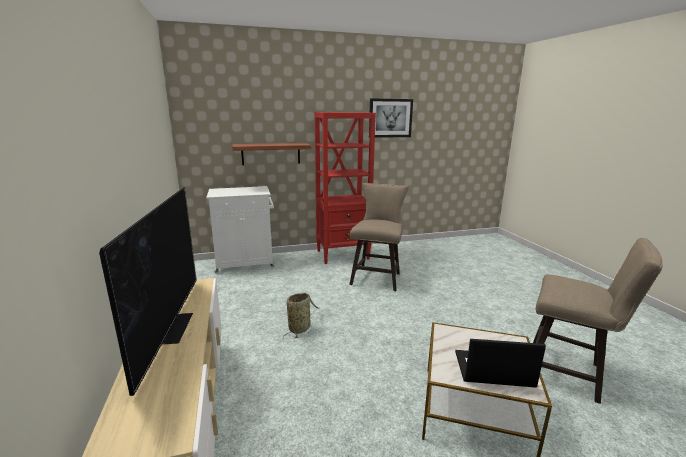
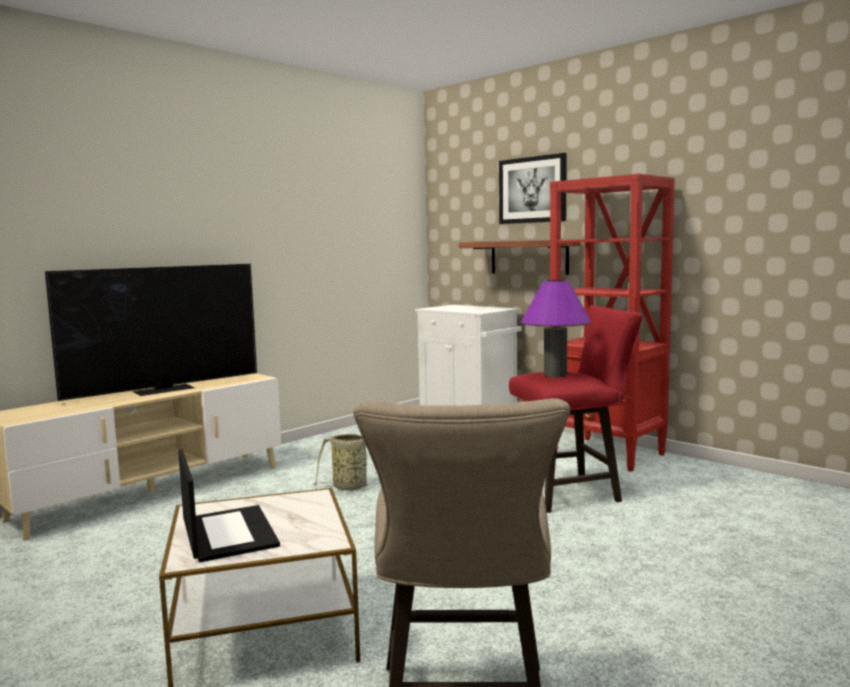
camera: 60 degrees right, 10 degrees down
beige stool [349,183,409,291] -> red stool [509,305,643,513]
picture [369,99,413,138] -> picture moved to [499,153,567,224]
none -> purple table lamp [521,280,591,377]

